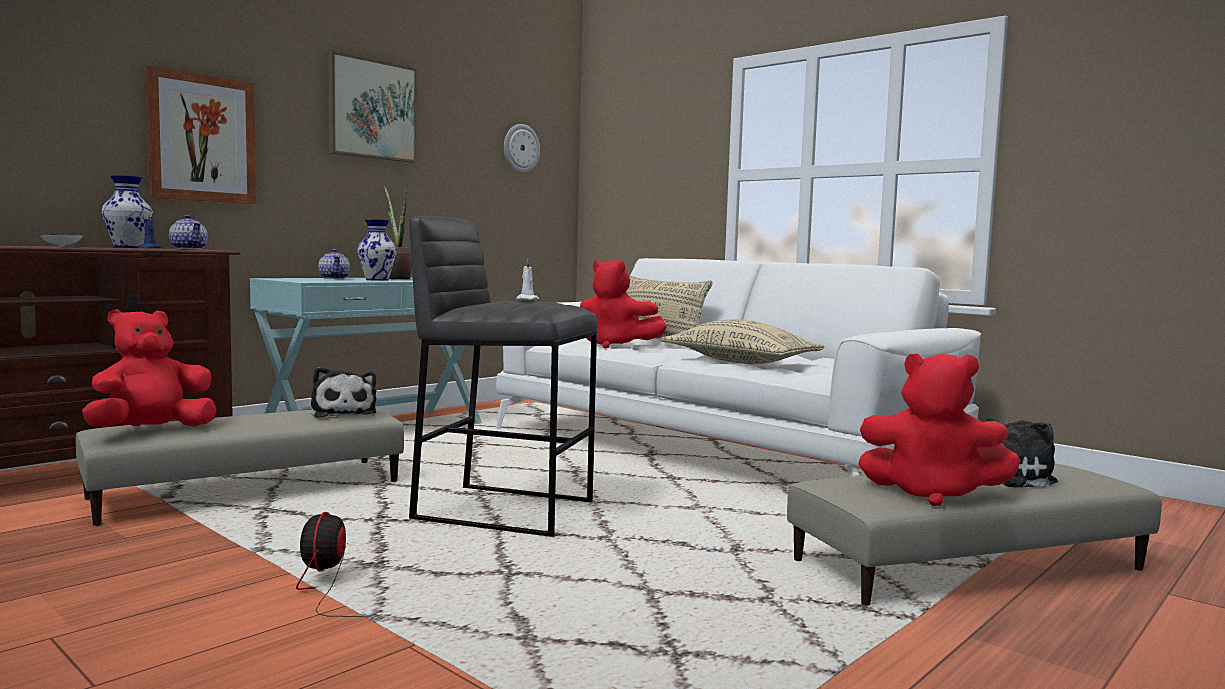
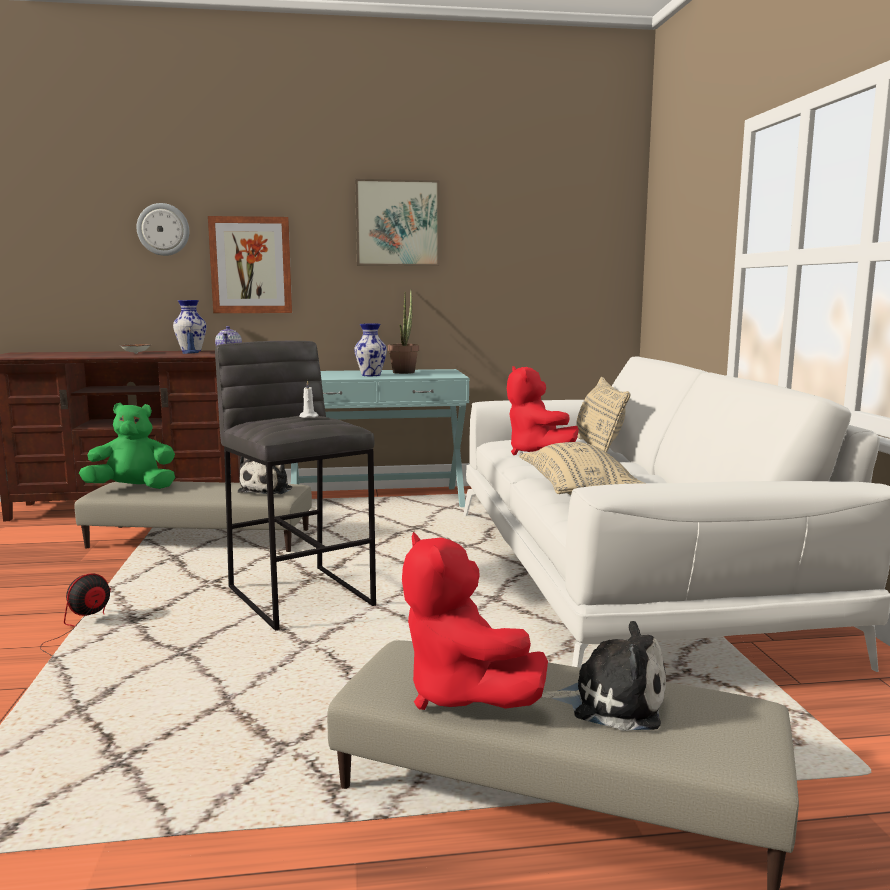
camera: 40 degrees right, 5 degrees up
red plush toy [82,309,217,427] -> green plush toy [79,403,175,489]
teapot [318,249,350,279] -> none
wall clock [504,124,540,173] -> wall clock moved to [137,203,189,256]

